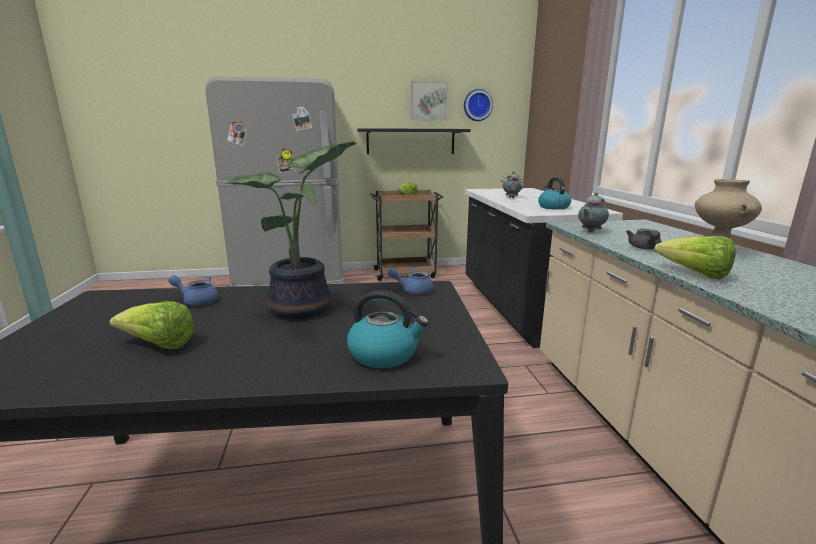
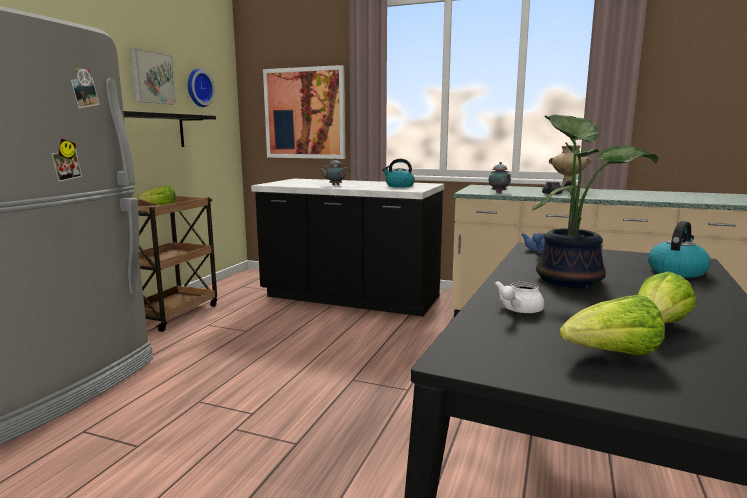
camera: 60 degrees left, 5 degrees down
blue teapot [168,275,218,305] -> white teapot [494,281,545,313]
lettuce [654,236,736,279] -> lettuce moved to [560,295,664,356]
none -> picture [263,65,345,159]

